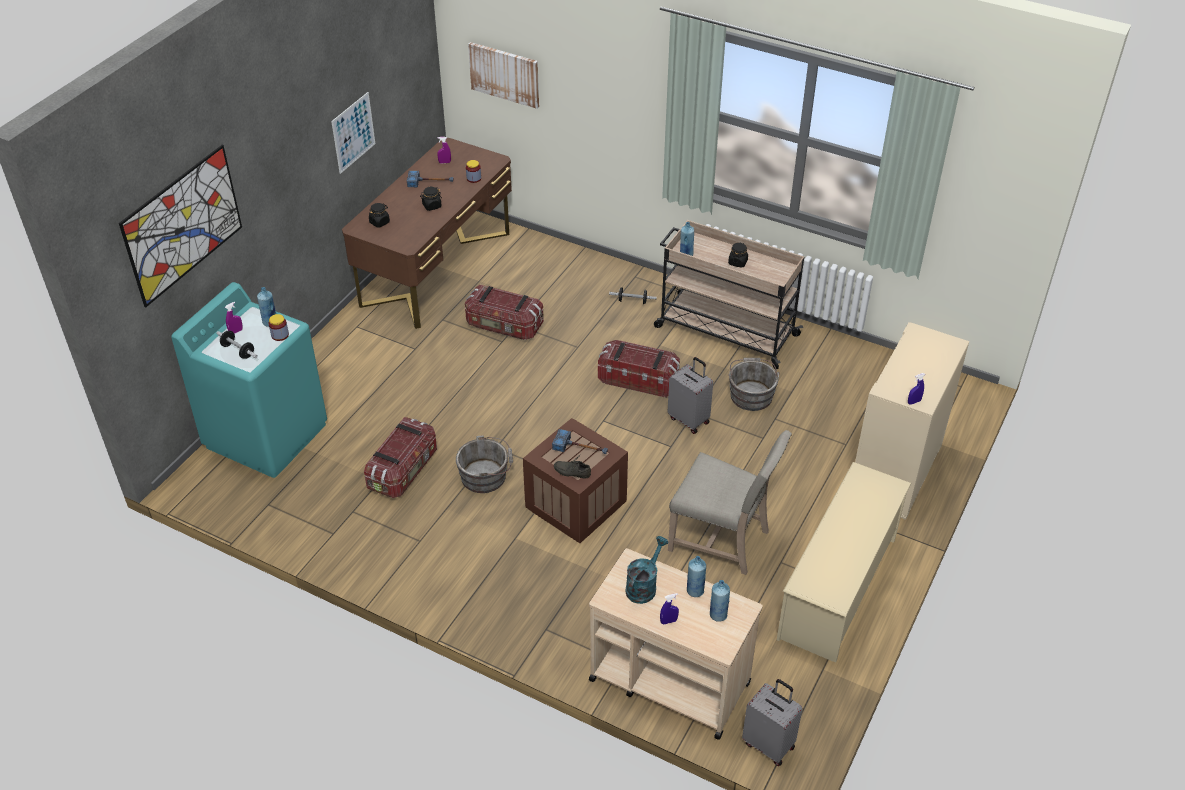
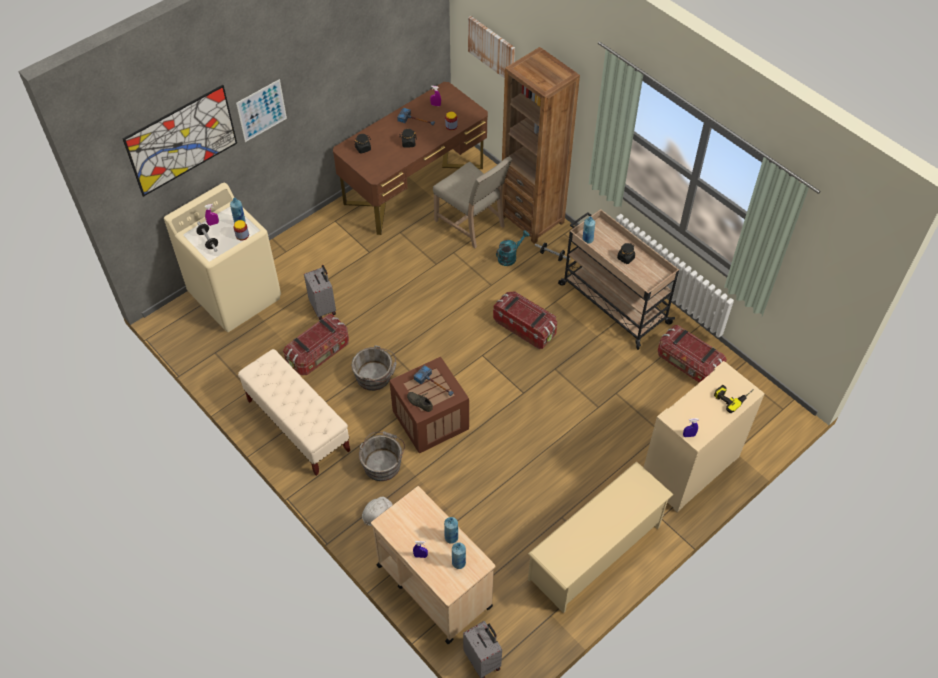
camera: 20 degrees right, 10 degrees up
turquoise washing machine [171,282,327,478] -> beige washing machine [164,183,281,332]
picture [331,92,375,174] -> picture moved to [236,79,287,142]
storage box [465,285,544,340] -> storage box moved to [658,325,727,383]
turquoise watering can [625,536,669,604] -> turquoise watering can moved to [496,230,530,266]
grey suitcase [667,357,713,434] -> grey suitcase moved to [304,265,336,320]
beige chair [668,430,792,575] -> beige chair moved to [433,156,512,248]
grey bucket [728,358,780,411] -> grey bucket moved to [359,432,405,481]
none -> beige bench [238,349,350,476]
none -> white hard hat [362,496,392,526]
none -> brown bookcase [502,47,580,244]
none -> power drill [714,385,754,413]

